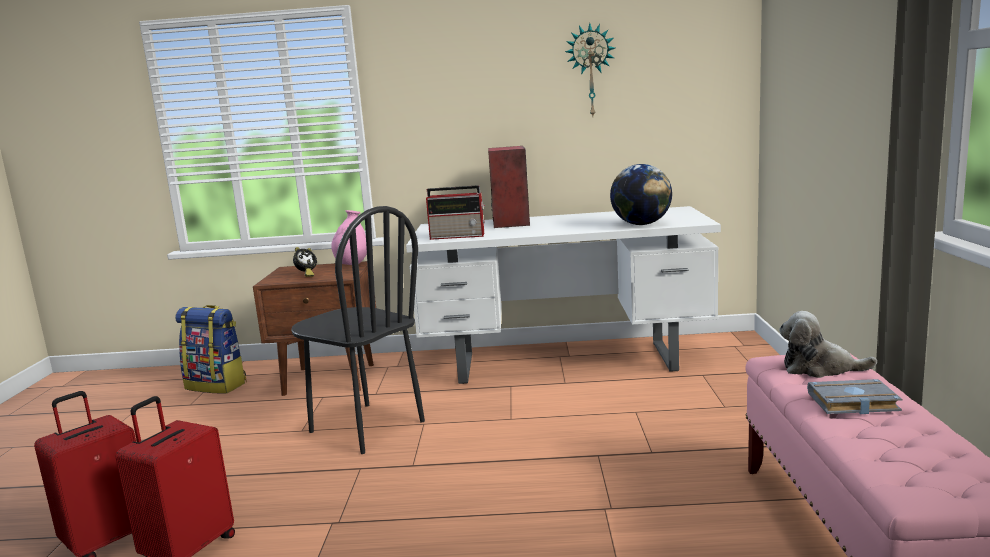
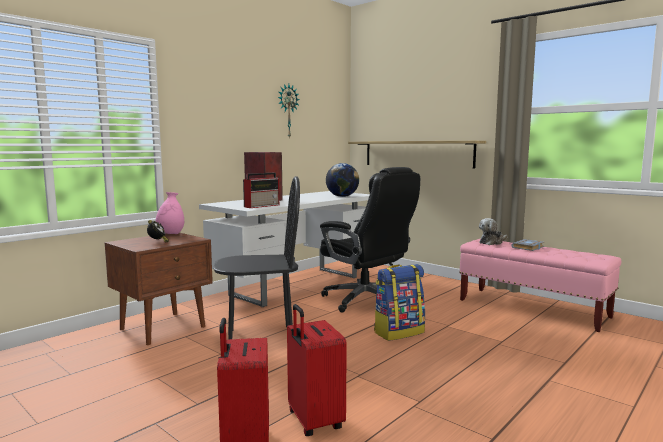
camera: 50 degrees left, 5 degrees down
backpack [175,305,247,393] -> backpack moved to [374,264,425,341]
none -> black office chair [320,167,420,313]
none -> shelf [348,141,486,169]

